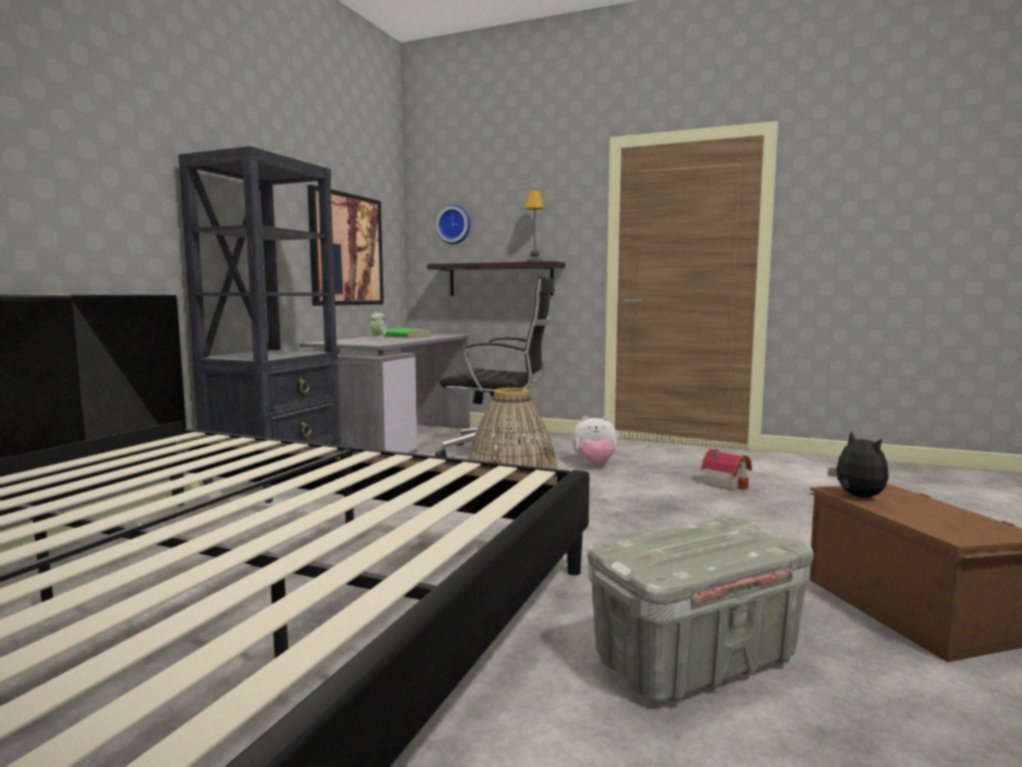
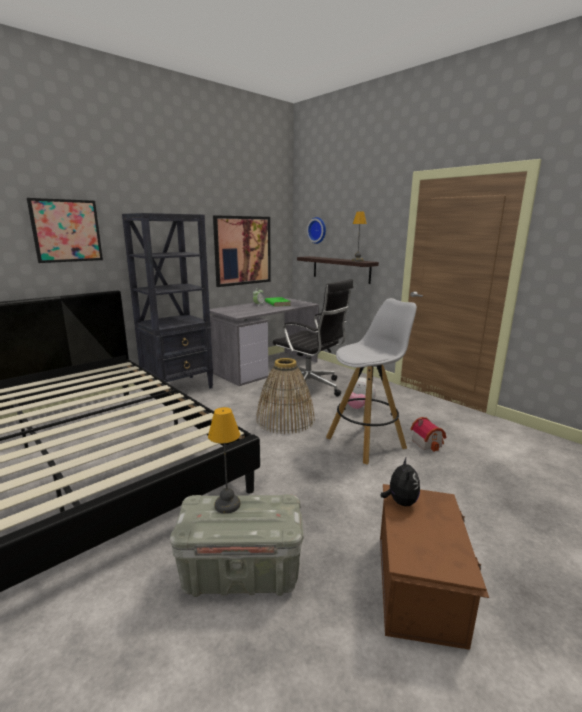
camera: 25 degrees right, 10 degrees up
none -> picture [27,198,103,263]
none -> table lamp [208,407,240,514]
none -> white stool [326,298,417,465]

